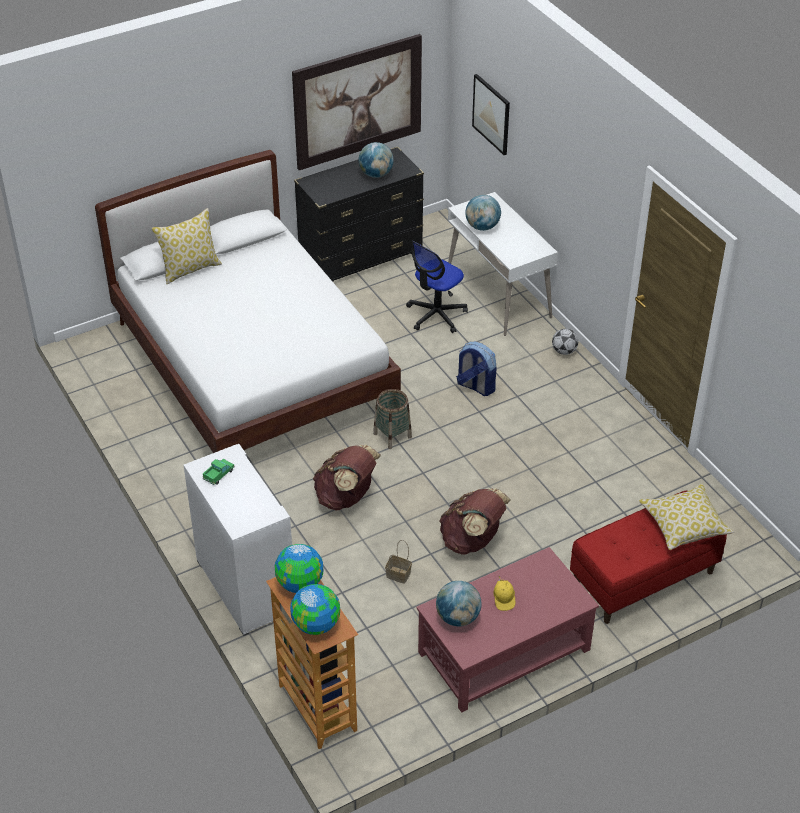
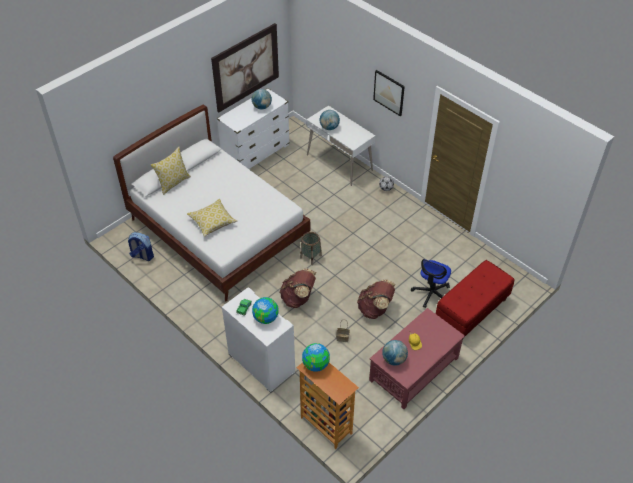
camera: 15 degrees left, 5 degrees up
globe [290,584,340,635] -> globe moved to [252,297,279,324]
black dresser [294,147,424,282] -> white dresser [217,88,290,169]
office chair [406,241,468,333] -> office chair moved to [411,259,451,308]
backpack [456,342,496,396] -> backpack moved to [128,232,154,261]
picture [472,74,510,155] -> picture moved to [373,70,405,116]
pillow [639,484,734,550] -> pillow moved to [187,199,237,237]

